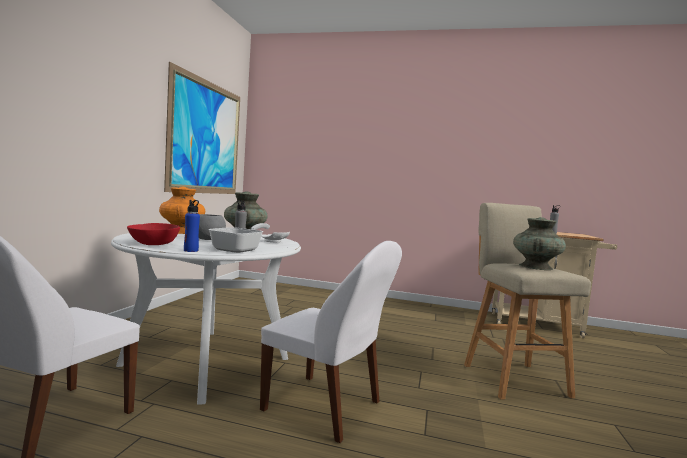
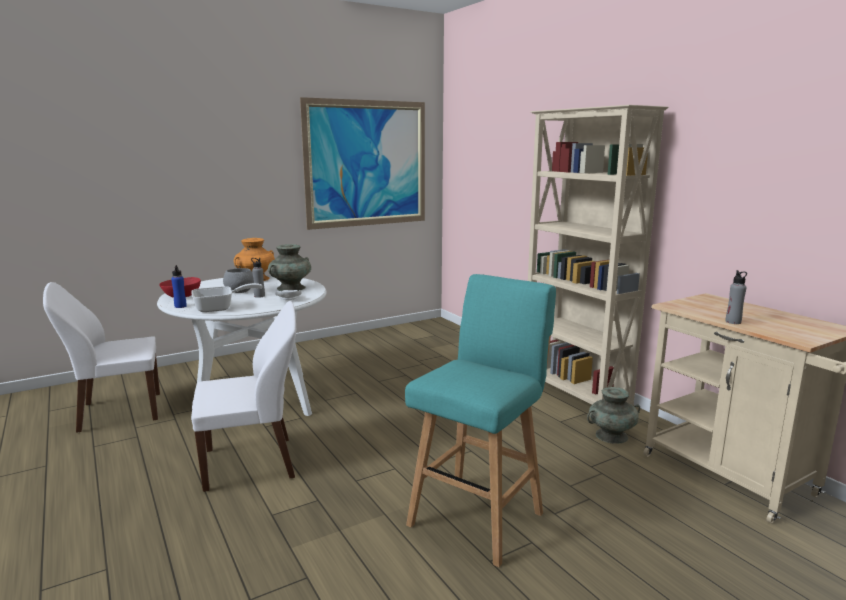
camera: 45 degrees right, 10 degrees up
white chair [260,241,402,443] -> white chair turned 90 degrees counterclockwise [191,301,296,492]
beige stool [464,203,591,400] -> turquoise stool [405,274,556,567]
turquoise vase [513,217,566,270] -> turquoise vase moved to [587,387,640,444]
none -> beige bookcase [528,105,669,406]

